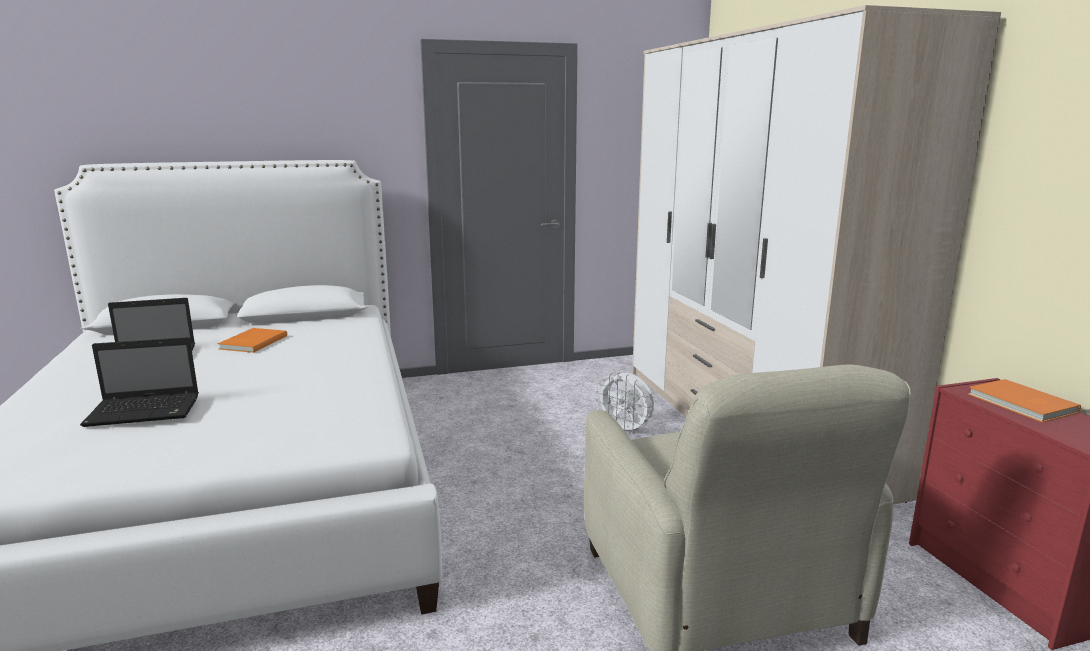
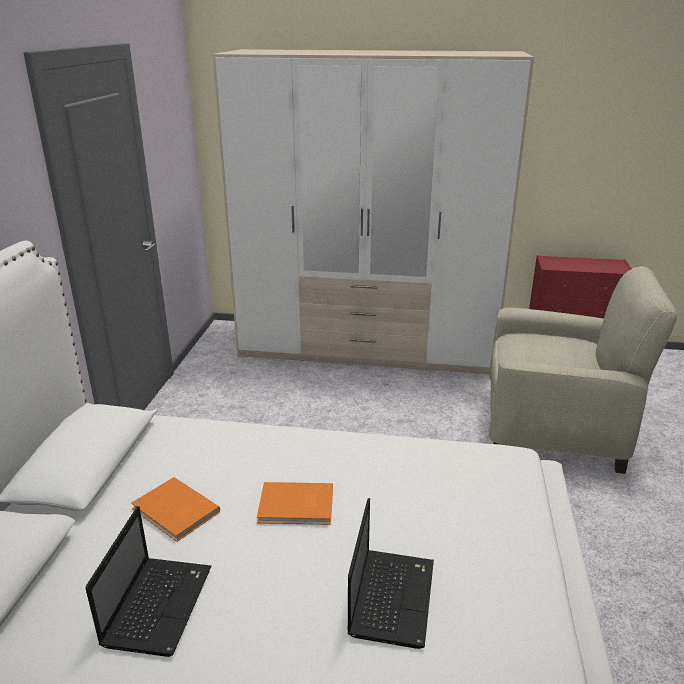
camera: 65 degrees left, 10 degrees up
white fan [596,372,654,434] -> none
orange book [968,379,1081,422] -> orange book moved to [257,482,333,525]

